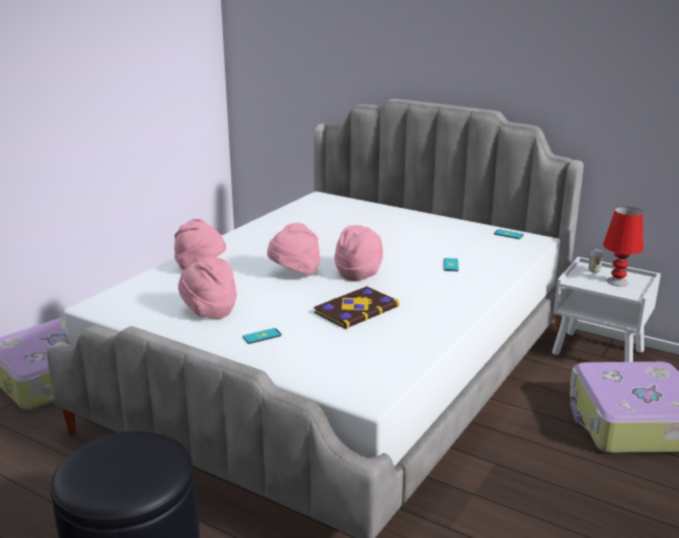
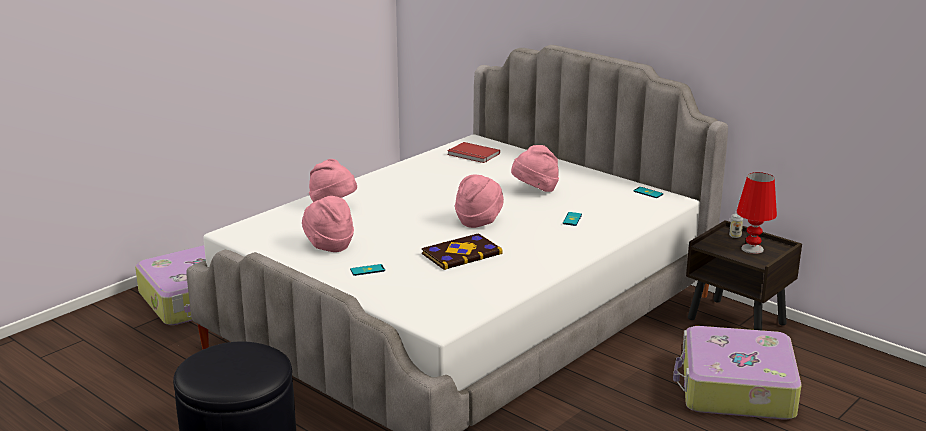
camera: 10 degrees right, 0 degrees up
pink hat [267,223,320,275] -> pink hat moved to [511,145,559,192]
white nightstand [552,257,661,362] -> brown nightstand [686,220,802,330]
none -> red book [447,142,500,163]

